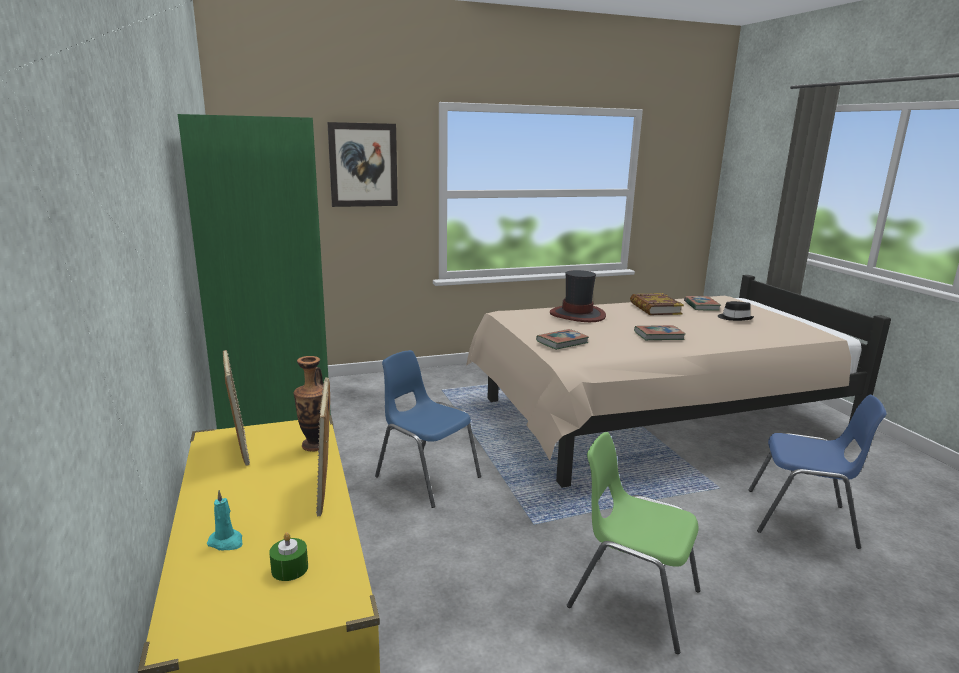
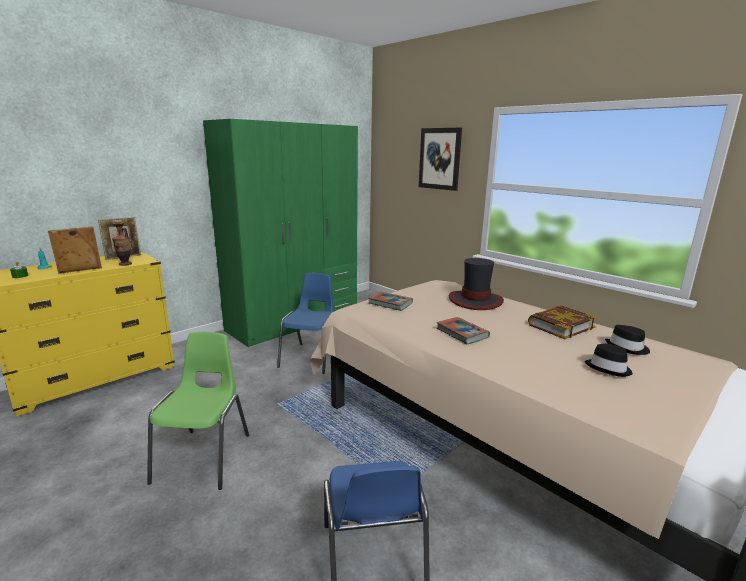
camera: 65 degrees right, 0 degrees up
book [684,296,721,311] -> black hat [605,325,650,355]

